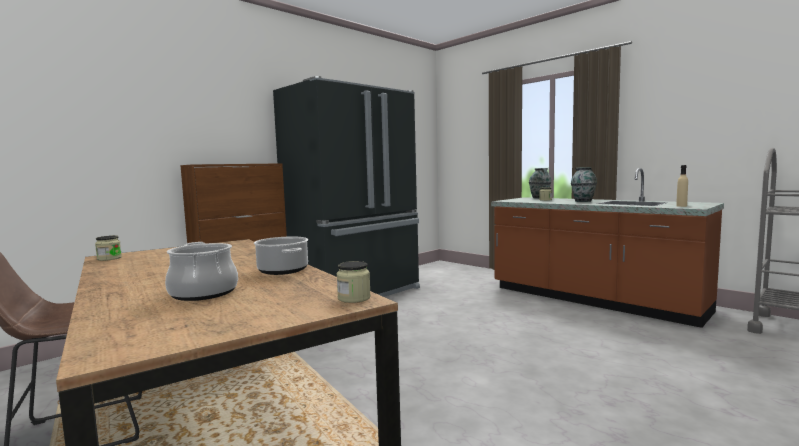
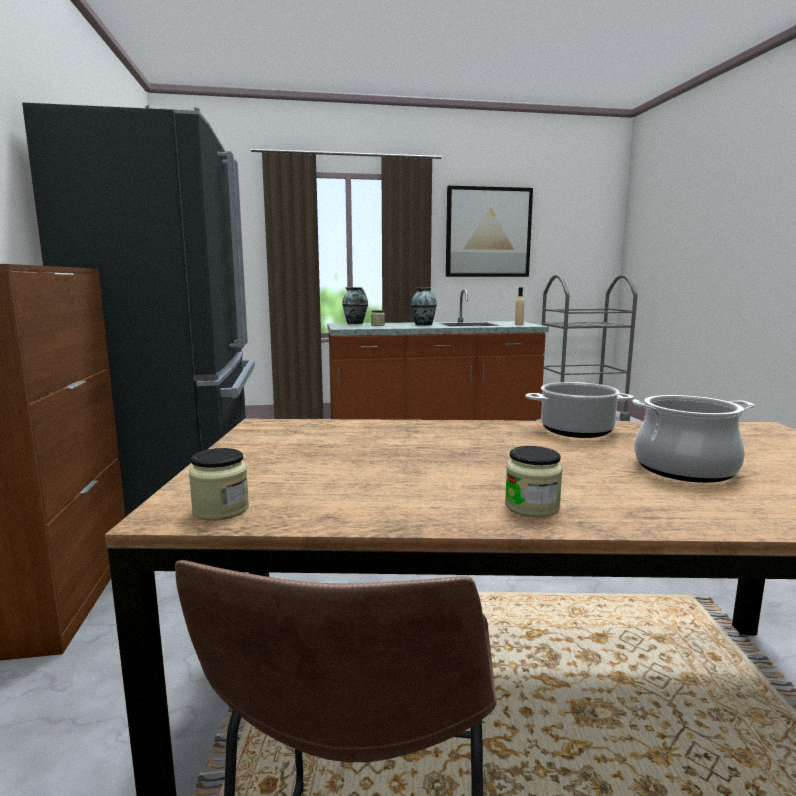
camera: 55 degrees left, 5 degrees up
jar [337,261,371,303] -> jar moved to [505,446,563,518]
none -> picture [446,186,533,277]

